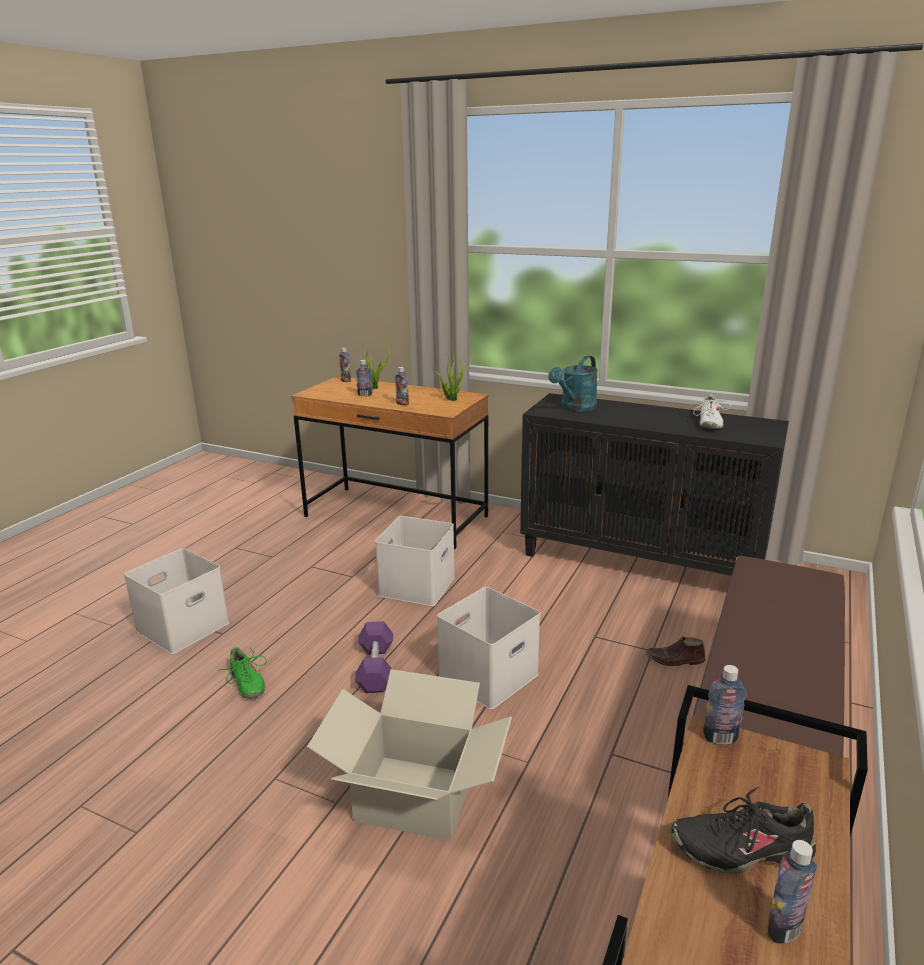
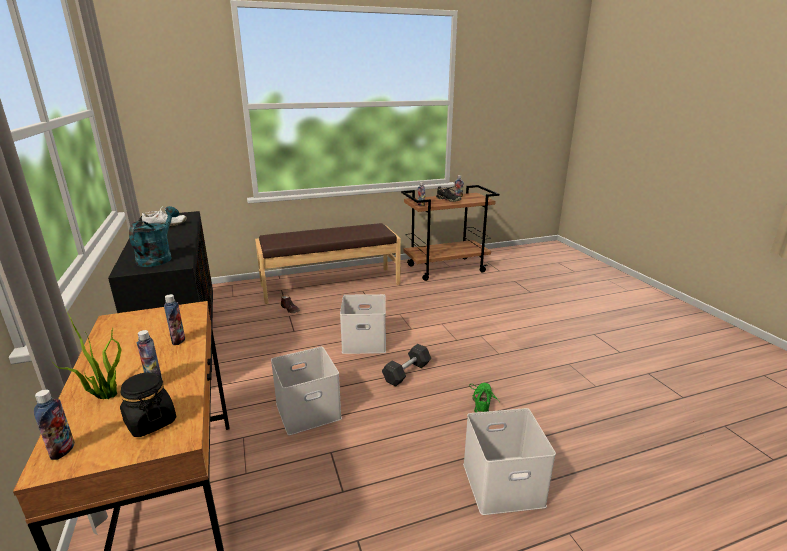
camera: 135 degrees left, 0 degrees up
cardboard box [307,669,512,841] -> none
purple dumbbell [355,621,393,693] -> grey dumbbell [382,344,431,387]
potted plant [433,342,468,401] -> none
turquoise watering can [548,356,598,412] -> turquoise watering can turned 75 degrees counterclockwise [129,206,179,267]
none -> black jar [120,372,176,437]

